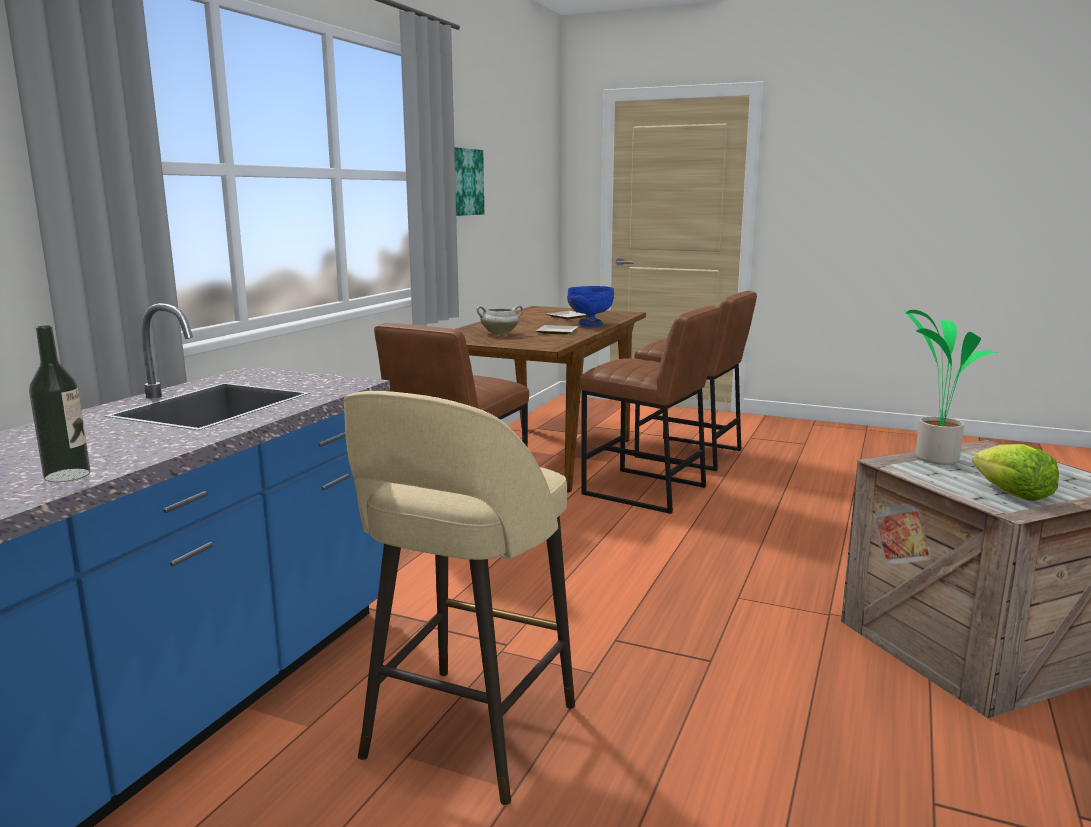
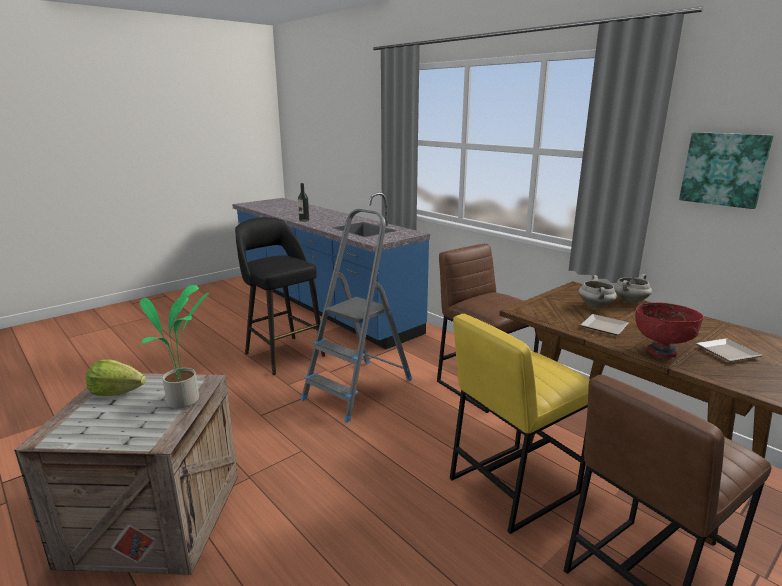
camera: 115 degrees right, 5 degrees up
beige stool [343,391,575,805] -> black stool [235,217,325,375]
blue bowl [567,286,614,326] -> red bowl [635,302,704,358]
brown chair [580,305,721,514] -> yellow chair [450,314,590,534]
none -> grey step ladder [301,209,412,423]
none -> white cooking pot [614,274,652,304]

